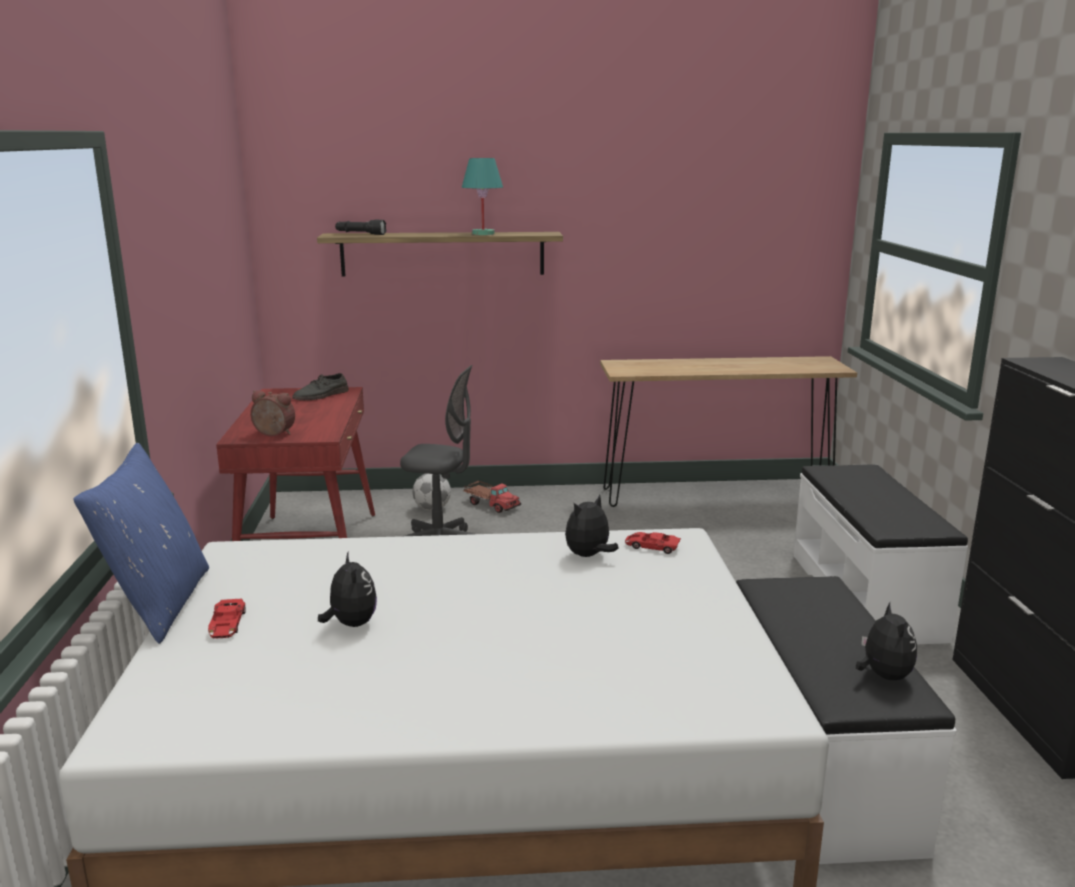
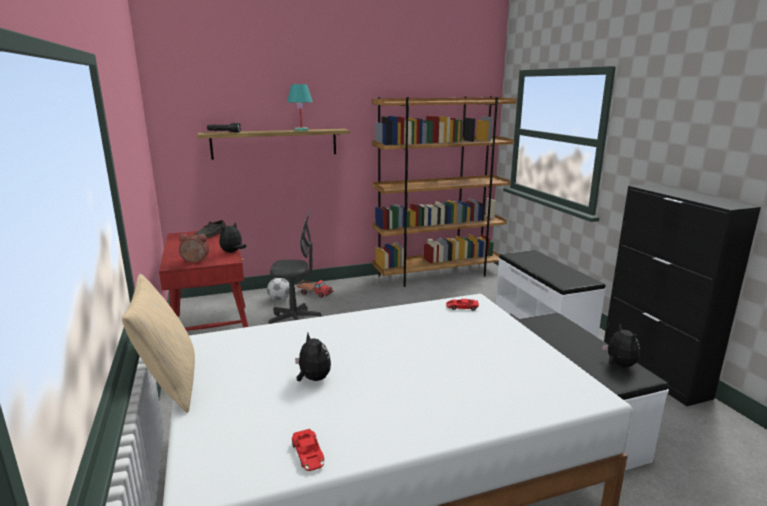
camera: 15 degrees left, 0 degrees up
blue pillow [73,443,209,644] -> beige pillow [122,274,195,413]
red toy car [208,599,246,639] -> red toy car moved to [292,429,324,471]
plush toy [565,495,619,557] -> plush toy moved to [219,222,246,253]
brown console table [600,356,857,507] -> brown bookcase [371,96,517,287]

